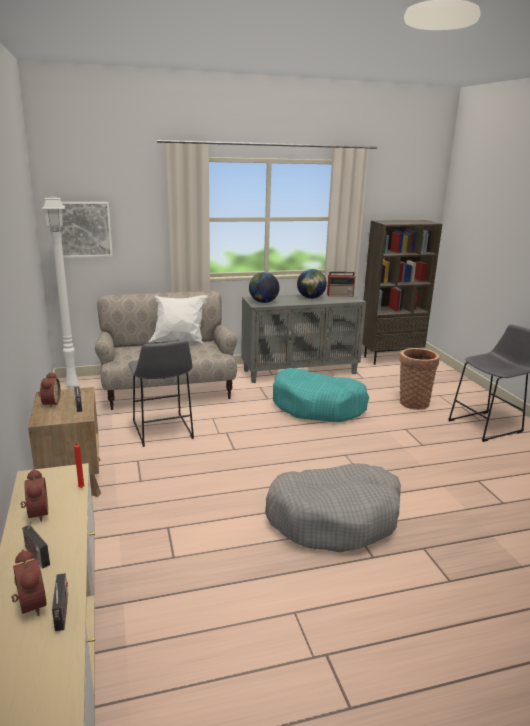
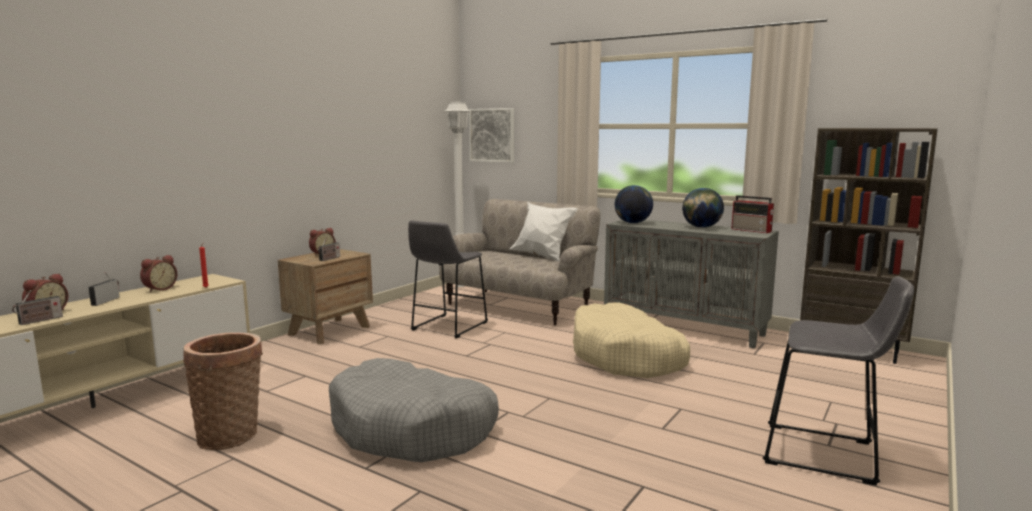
camera: 50 degrees right, 10 degrees down
turquoise dog bed [273,368,369,422] -> beige dog bed [573,302,690,378]
basket [400,348,439,410] -> basket moved to [183,332,263,450]

